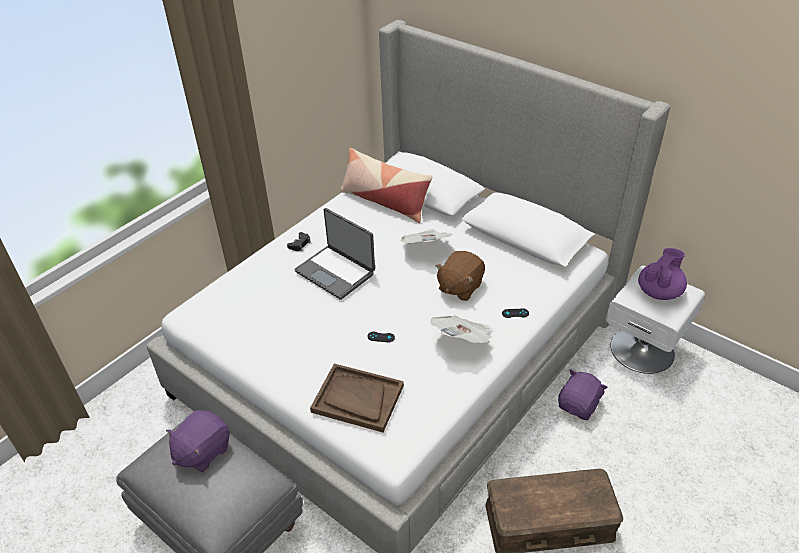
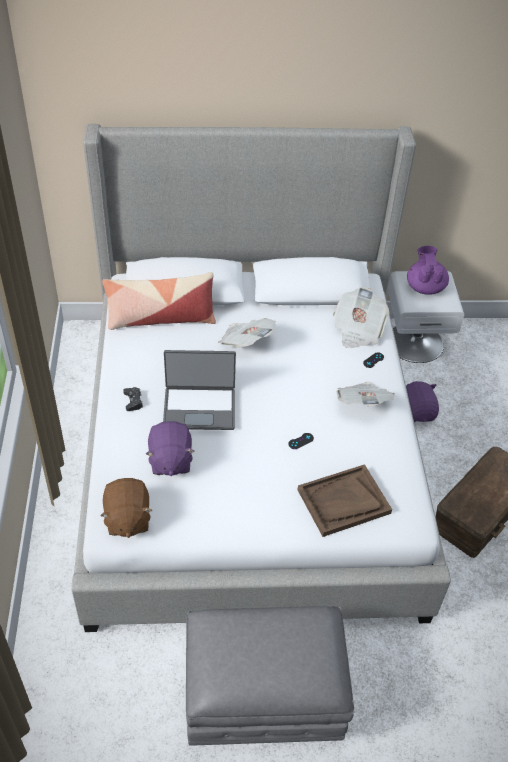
camera: 45 degrees left, 5 degrees up
purple plush toy [166,410,230,472] -> purple plush toy moved to [146,421,195,476]
brown plush toy [436,251,485,301] -> brown plush toy moved to [100,478,152,538]
none -> newspaper [333,287,389,348]

